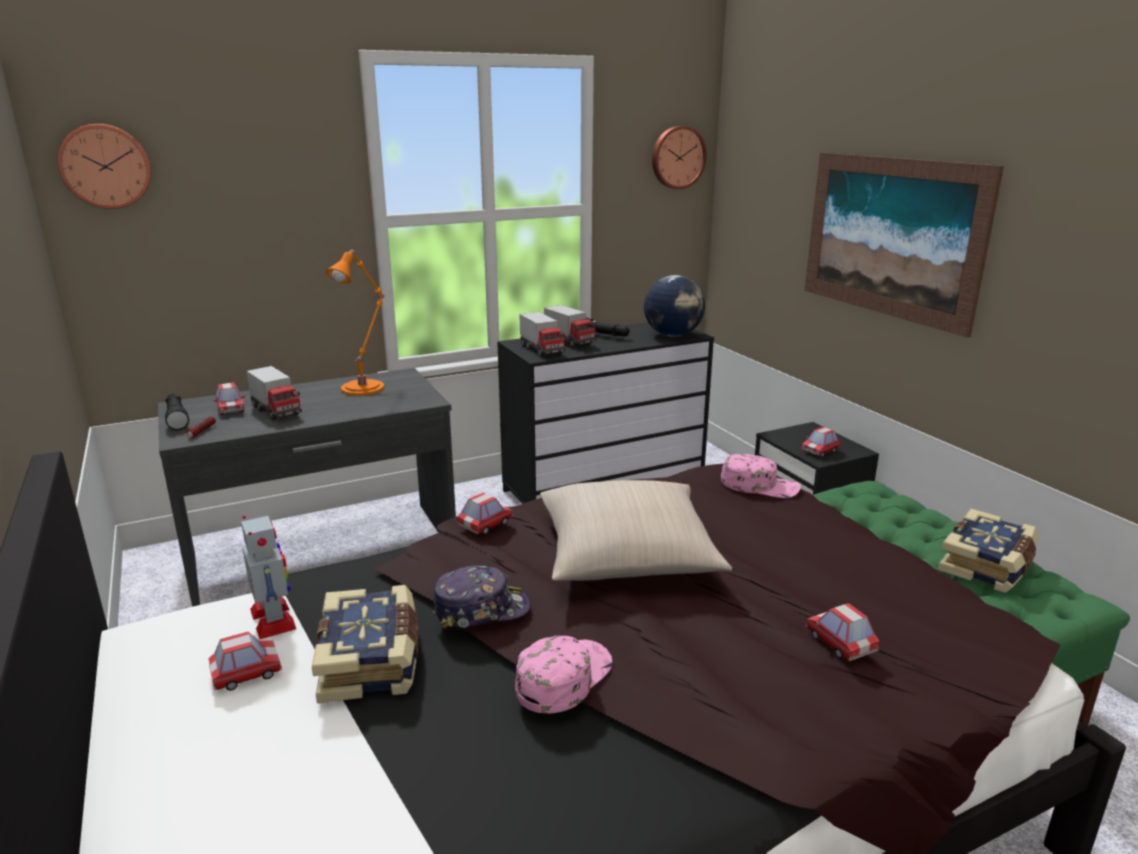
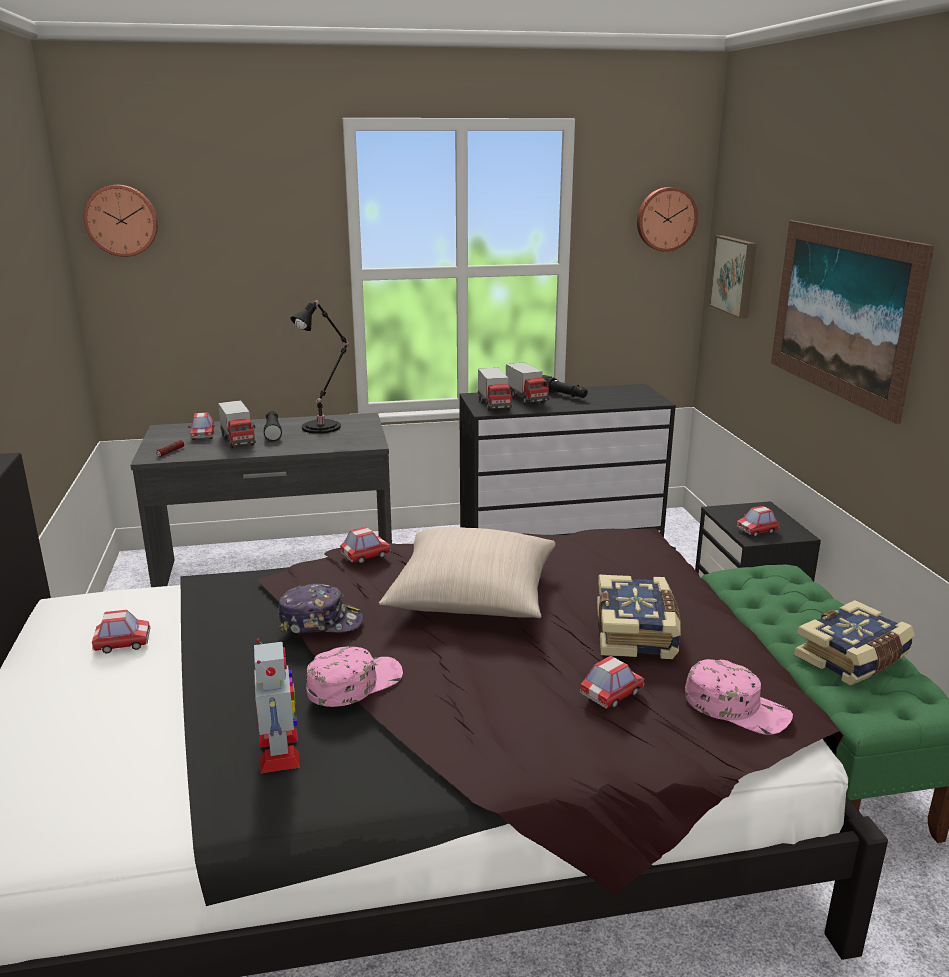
camera: 15 degrees right, 0 degrees up
black flashlight [165,394,189,431] -> black flashlight moved to [264,411,282,441]
toy robot [241,516,296,639] -> toy robot moved to [254,639,300,773]
book [312,585,419,703] -> book moved to [597,575,681,659]
orange table lamp [326,249,384,396] -> black table lamp [290,300,349,434]
globe [644,275,705,337] -> none
pink cap [721,454,801,498] -> pink cap moved to [685,659,793,735]
toy car [806,603,879,661] -> toy car turned 60 degrees clockwise [580,656,644,709]
none -> picture [708,235,757,318]

